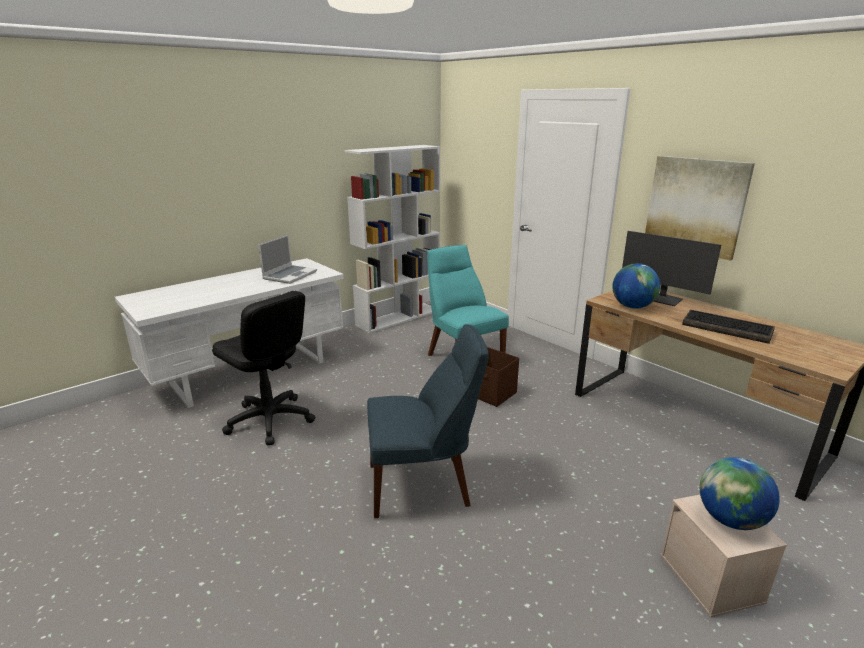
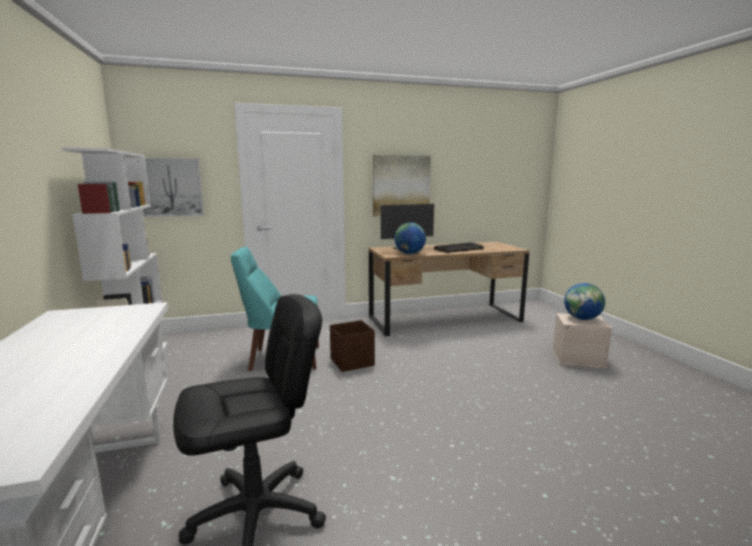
camera: 65 degrees left, 10 degrees down
laptop [258,235,317,284] -> none
blue chair [367,324,489,518] -> none
none -> picture [142,158,204,217]

